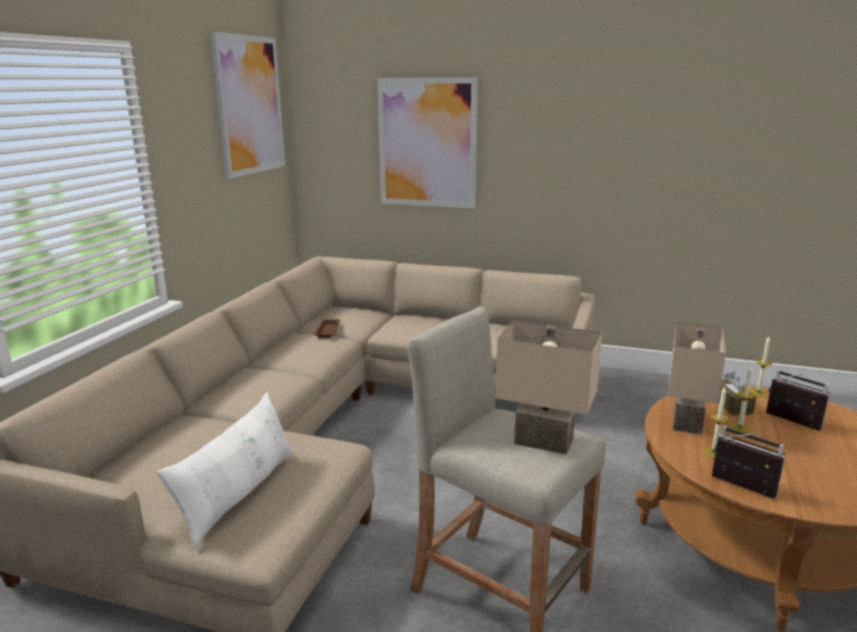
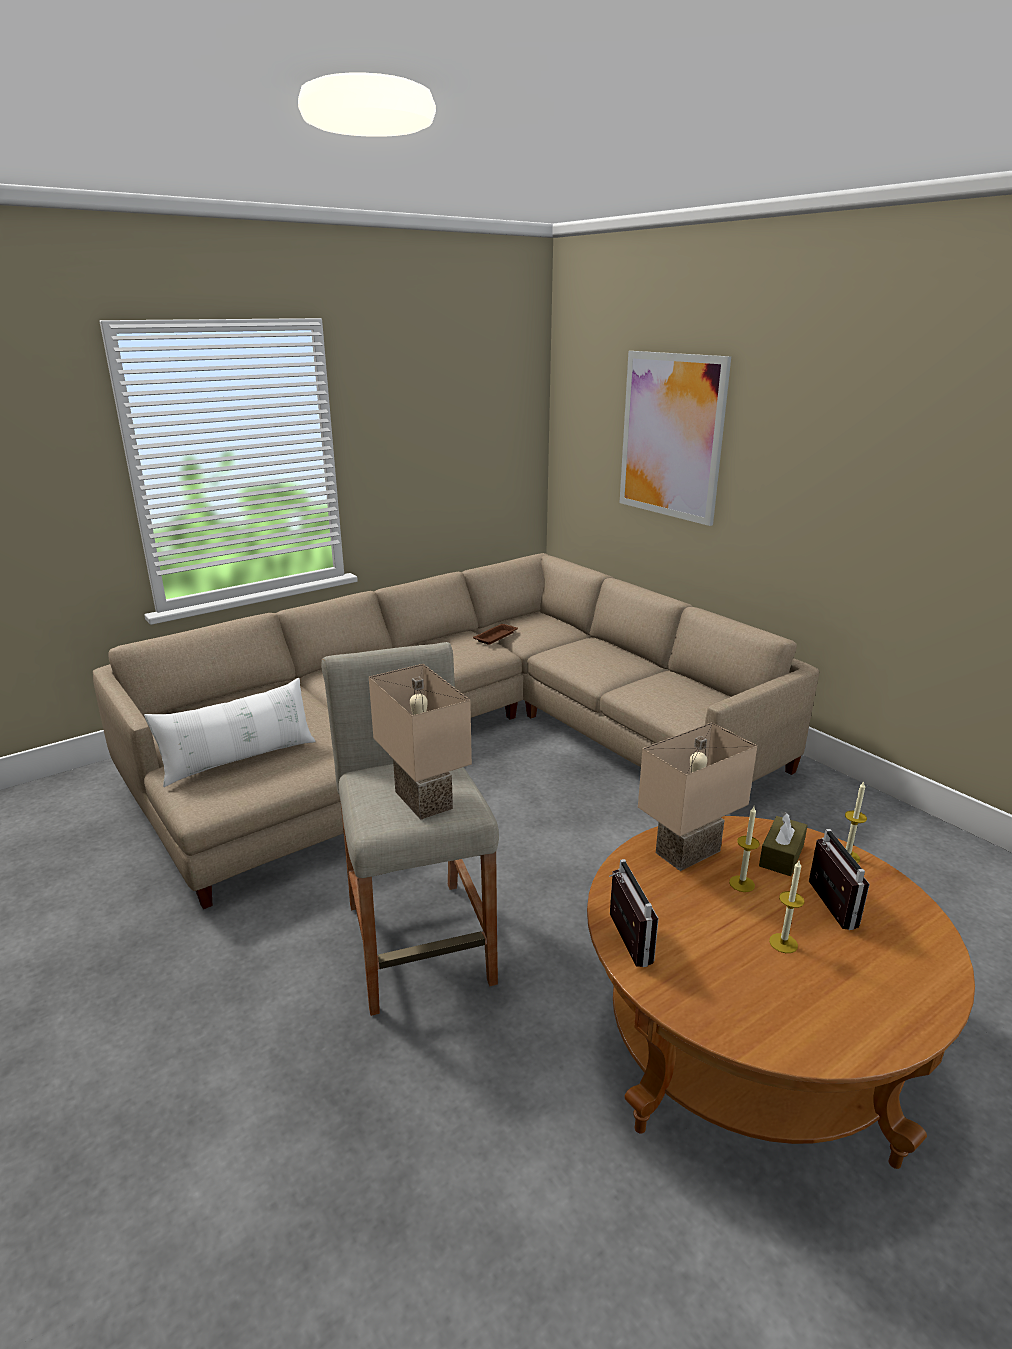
camera: 35 degrees right, 5 degrees up
picture [210,31,285,179] -> none
candle [703,387,729,458] -> candle moved to [769,861,804,953]

